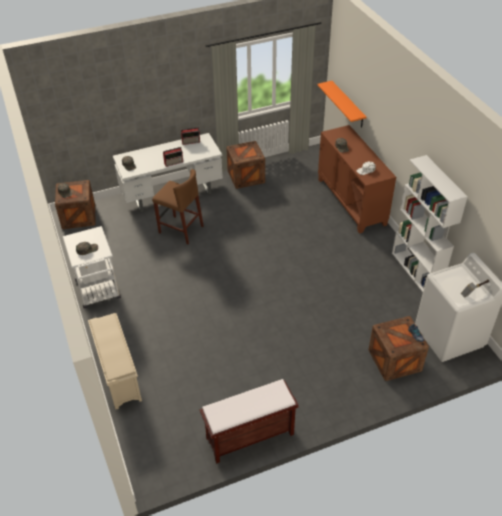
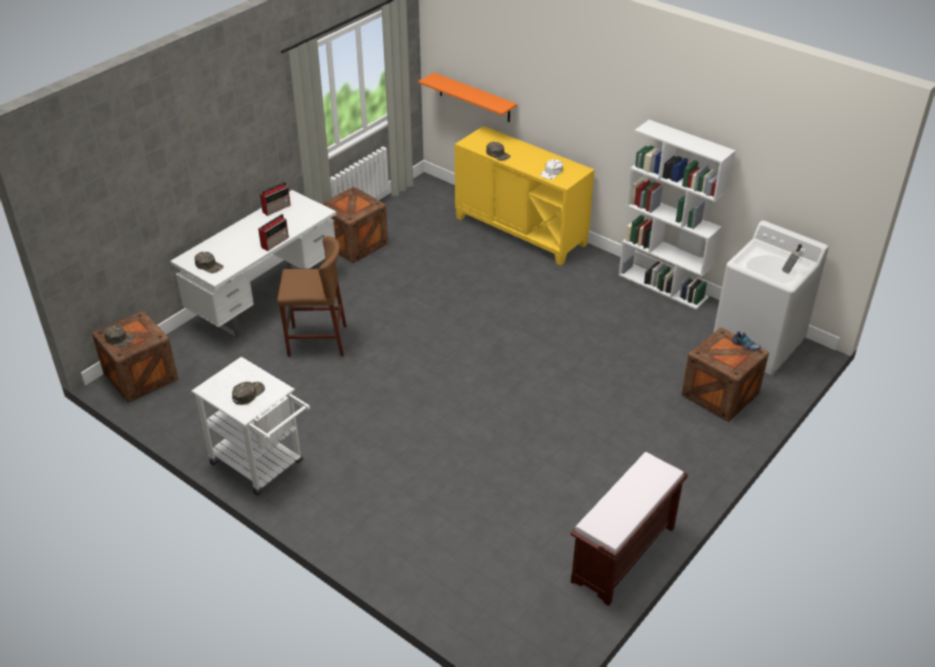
camera: 30 degrees left, 5 degrees down
beige shoe rack [88,313,142,410] -> none
brown cabinet [318,125,396,234] -> yellow cabinet [455,126,594,265]

